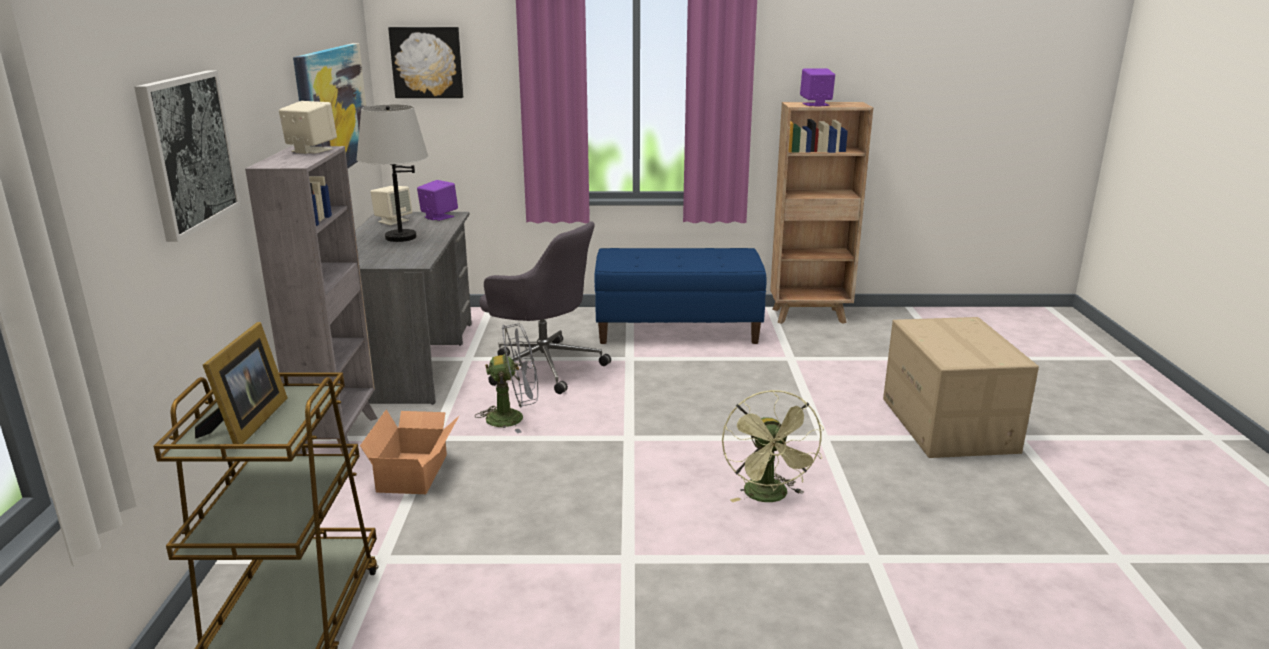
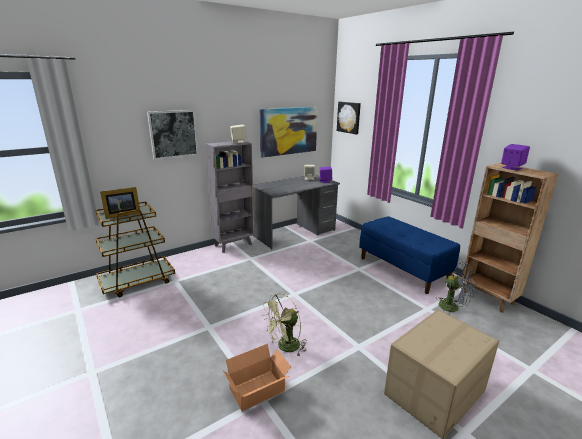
camera: 55 degrees right, 0 degrees up
grey table lamp [356,104,428,242] -> none
cardboard box [360,409,459,494] -> cardboard box moved to [223,344,291,411]
grey fan [475,323,538,433] -> grey fan moved to [437,262,477,315]
grey office chair [479,221,611,394] -> none

